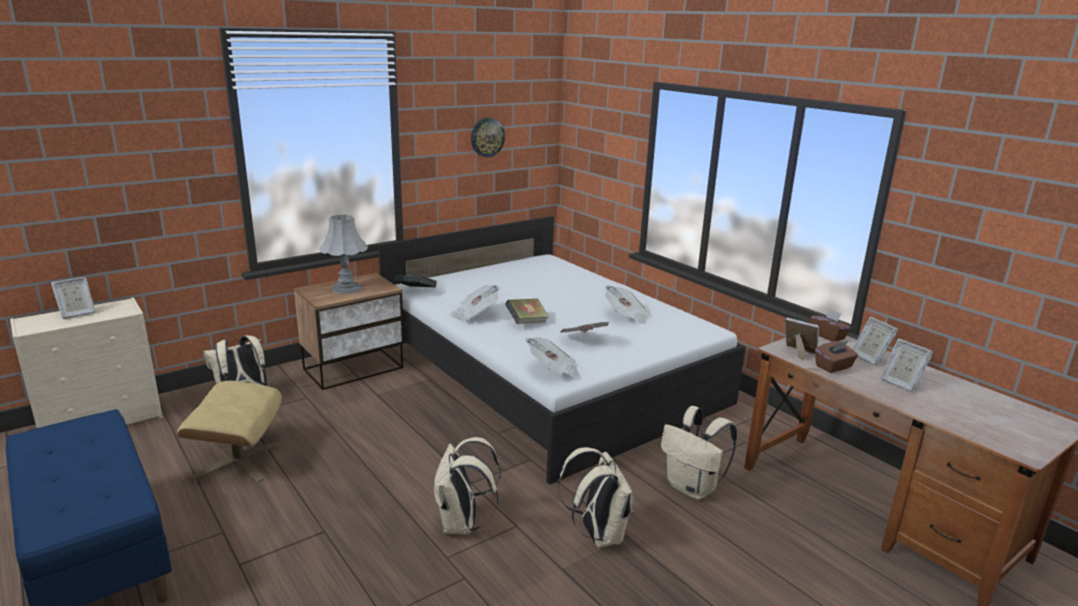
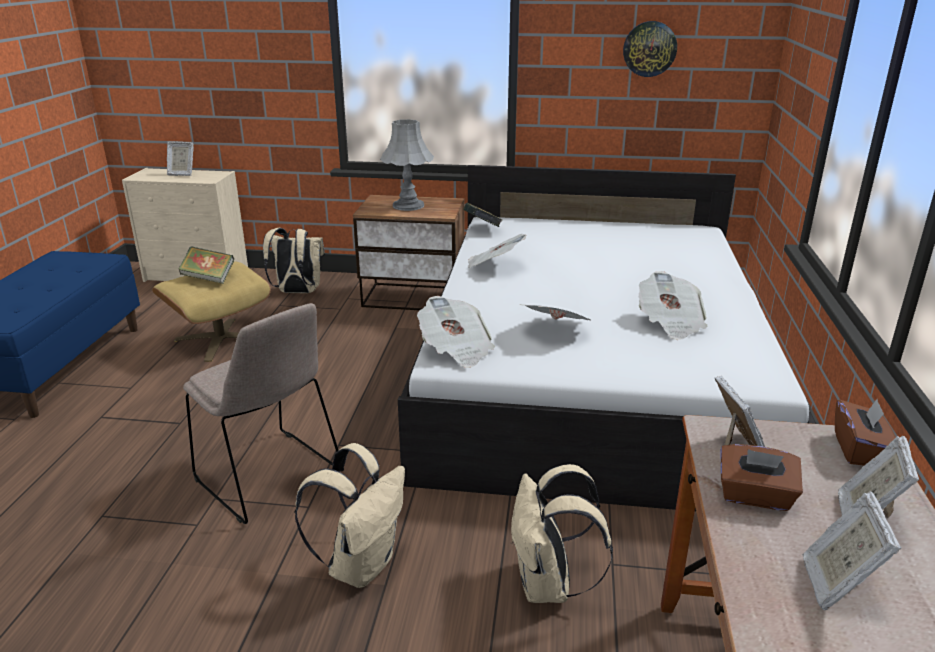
camera: 45 degrees right, 5 degrees up
beige backpack [433,437,501,535] -> beige chair [183,303,344,524]
book [505,299,549,324] -> book moved to [178,246,234,284]

